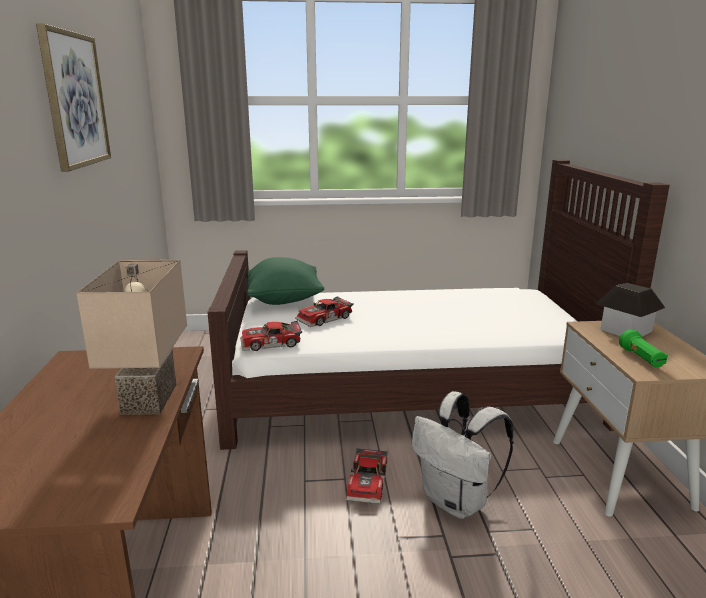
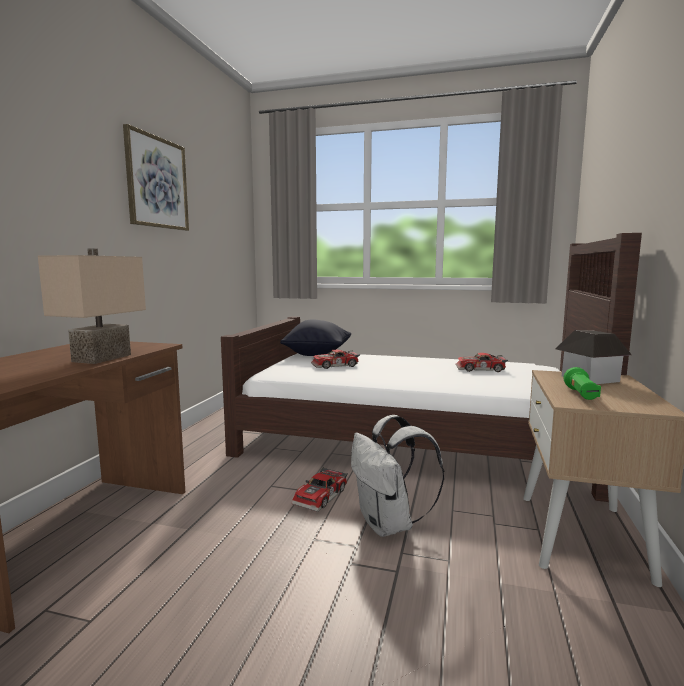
camera: 20 degrees right, 10 degrees down
toy car [240,321,302,351] -> toy car moved to [456,353,508,372]
green pillow [247,257,324,305] -> black pillow [280,319,351,356]

